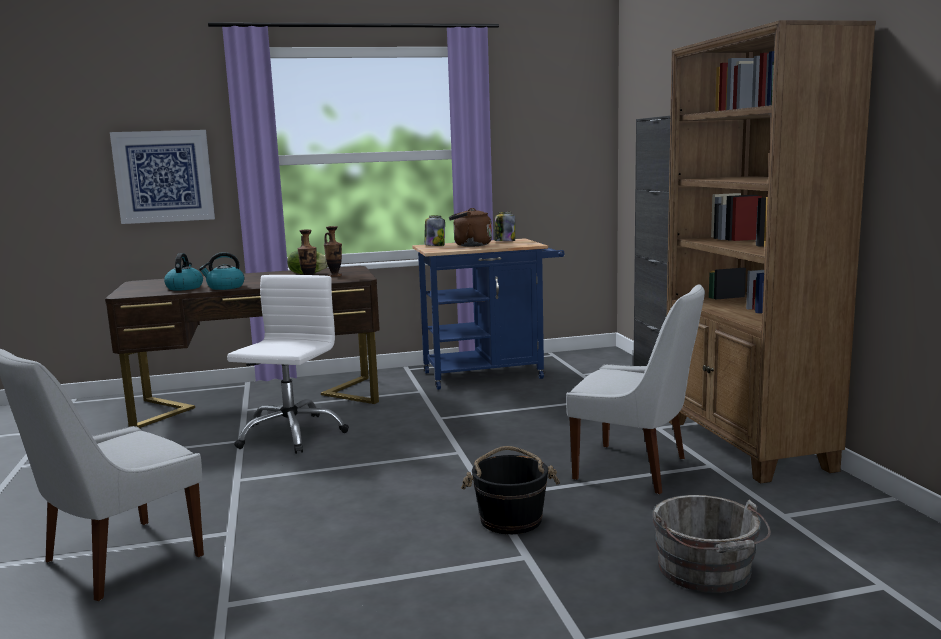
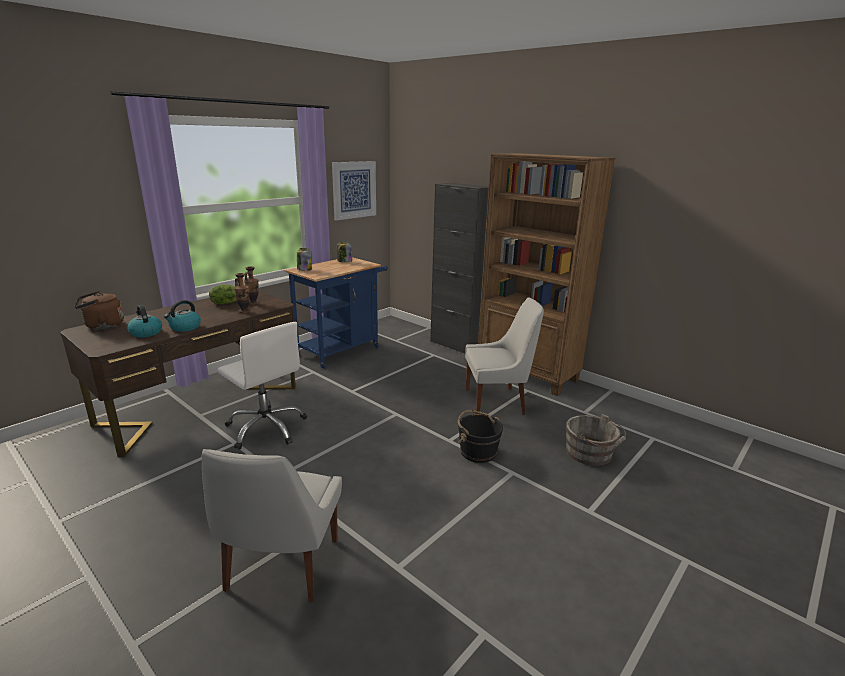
camera: 35 degrees left, 10 degrees up
picture [110,130,215,224] -> picture moved to [332,161,376,220]
white office chair [227,275,349,454] -> white office chair turned 150 degrees clockwise [217,322,307,450]
brown kettle [449,208,492,247] -> brown kettle moved to [75,291,124,329]

